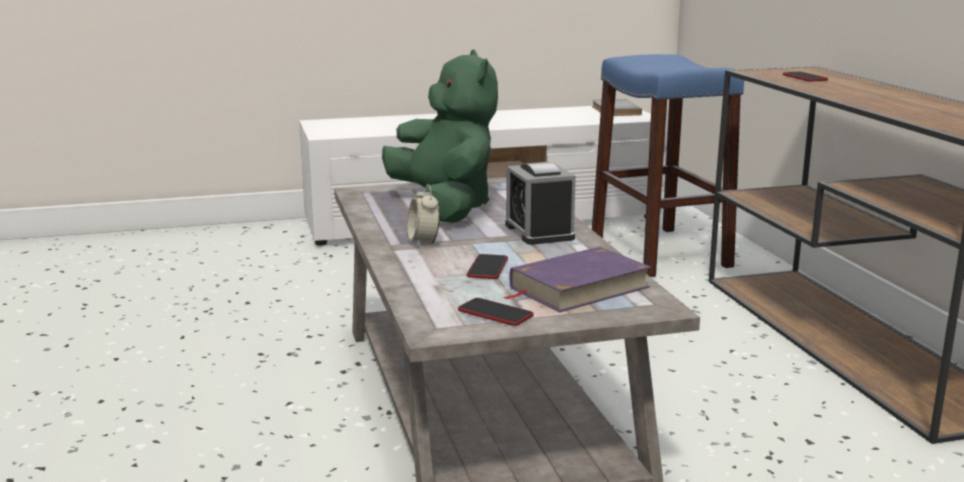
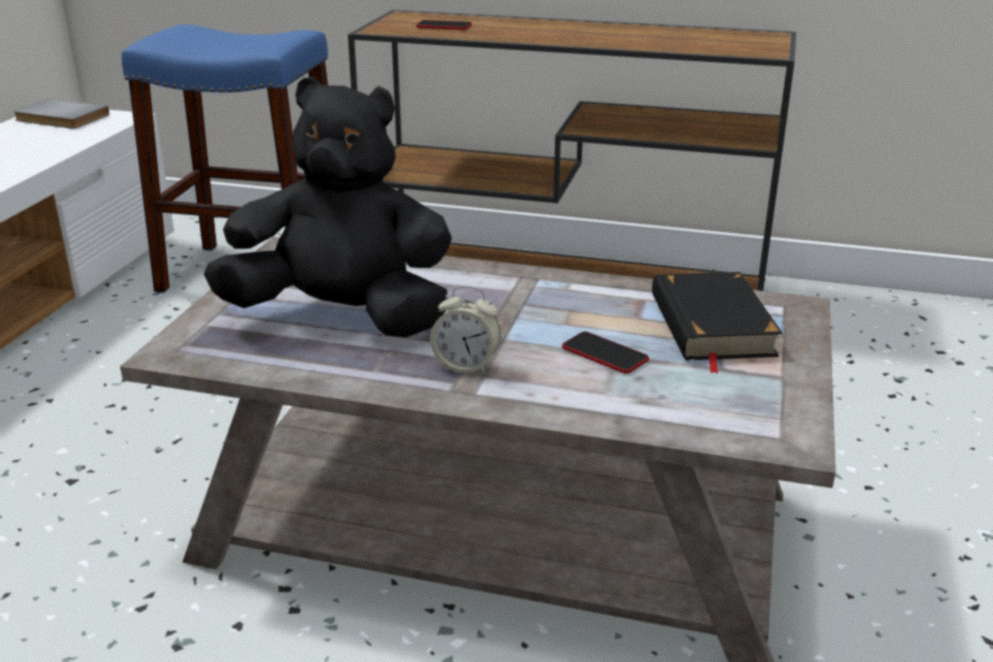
camera: 60 degrees left, 10 degrees up
green plush toy [382,49,498,223] -> black plush toy [204,77,452,337]
phone [458,298,534,326] -> none
purple book [503,247,651,312] -> black book [652,272,783,373]
alarm clock [505,162,576,245] -> none

